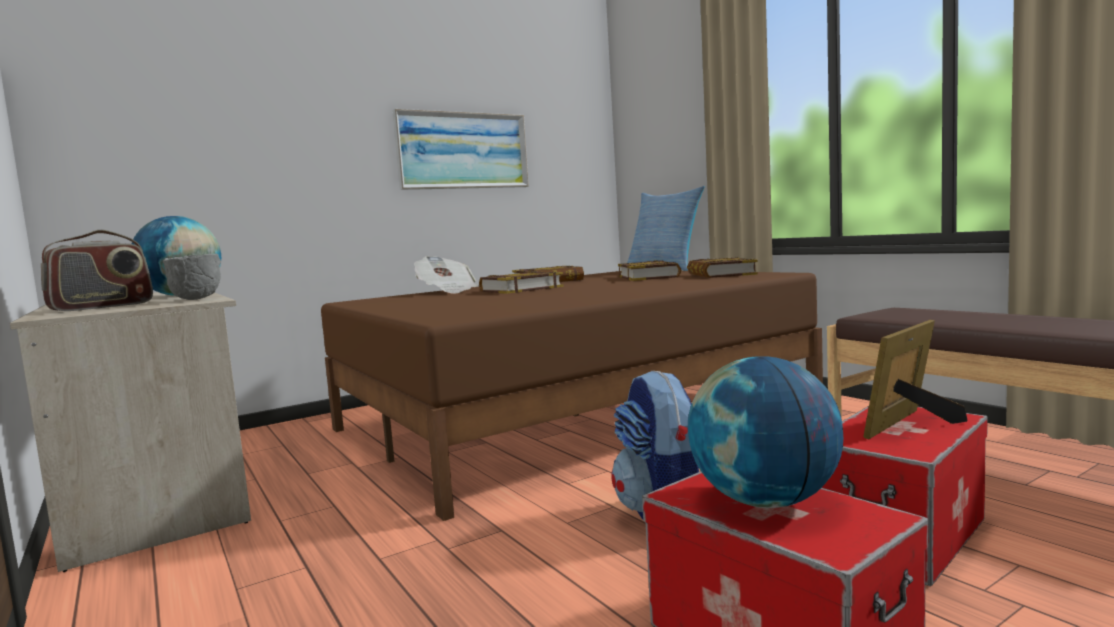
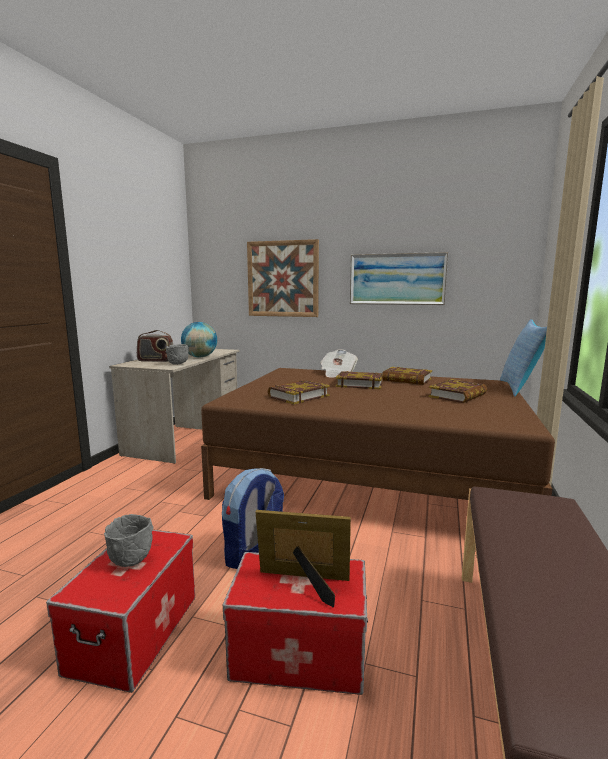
camera: 50 degrees right, 5 degrees up
book [687,257,758,278] -> book moved to [268,380,330,404]
globe [688,356,843,508] -> grey bowl [104,514,154,567]
none -> picture [247,239,319,317]

